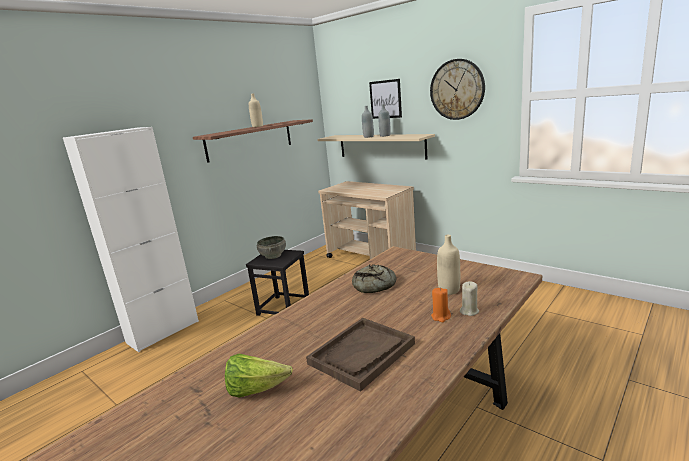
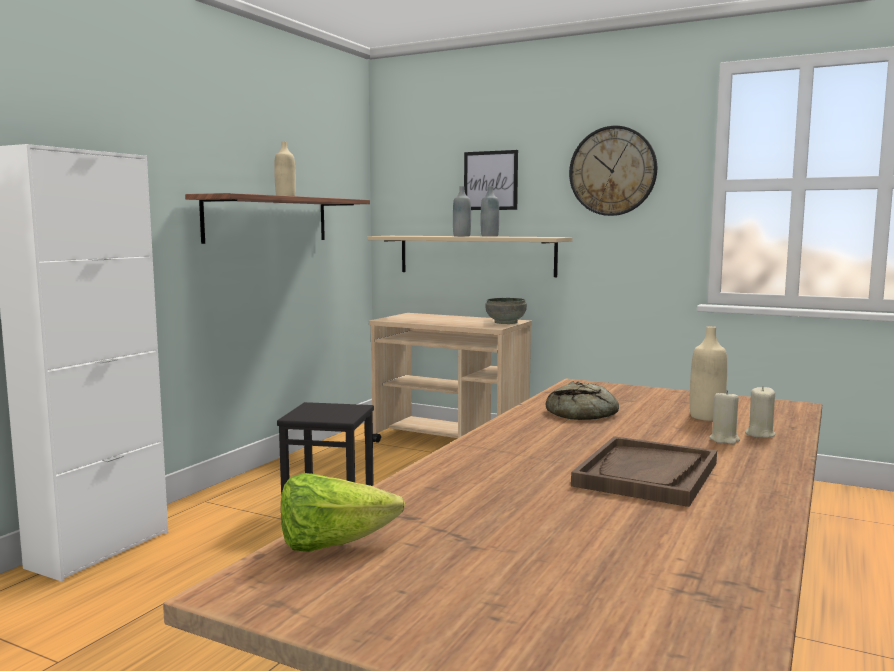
camera: 15 degrees left, 10 degrees down
lettuce [225,354,293,398] -> lettuce moved to [281,473,405,552]
grey bowl [257,236,286,259] -> grey bowl moved to [485,298,527,324]
orange candle [431,288,451,322] -> beige candle [709,390,740,444]

